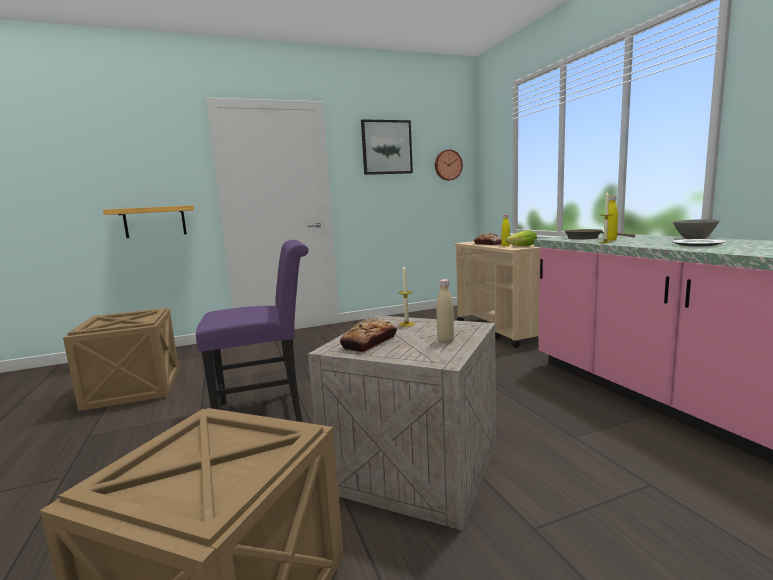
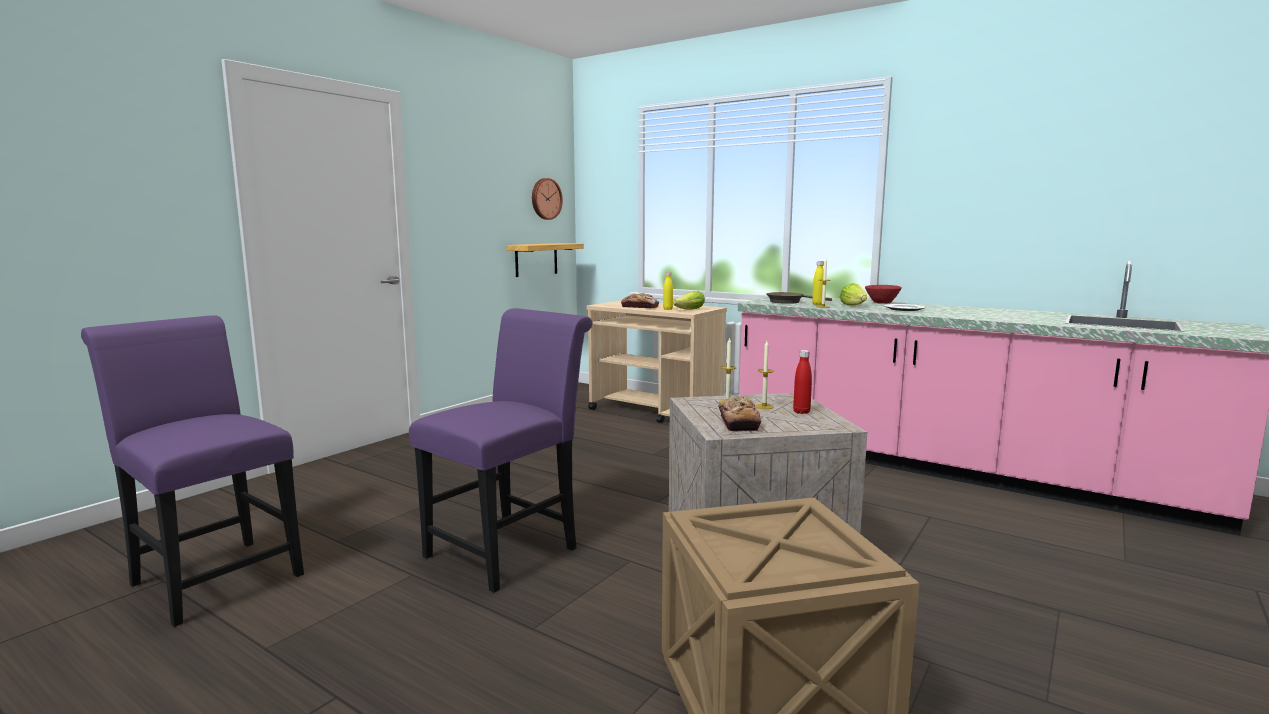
camera: 35 degrees left, 0 degrees up
crate [63,308,179,411] -> purple chair [81,315,304,627]
shelf [103,205,195,238] -> shelf moved to [506,243,584,277]
picture [361,119,413,175] -> none
beige bottle [437,279,454,343] -> red bottle [793,350,812,414]
grey bowl [673,219,719,239] -> red bowl [865,285,902,304]
none -> candle [755,341,773,409]
none -> lettuce [840,283,867,306]

